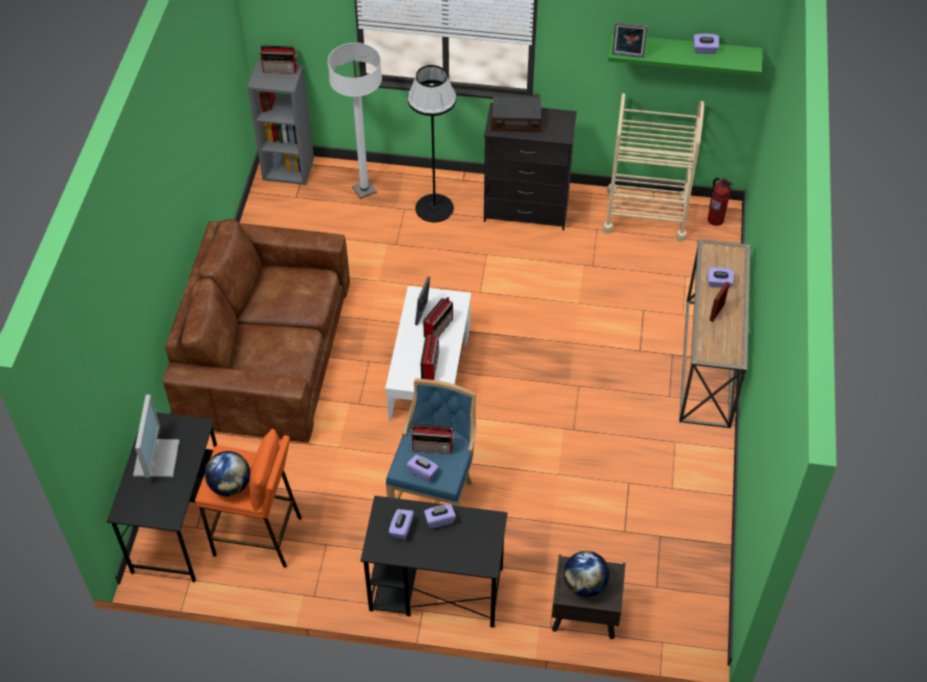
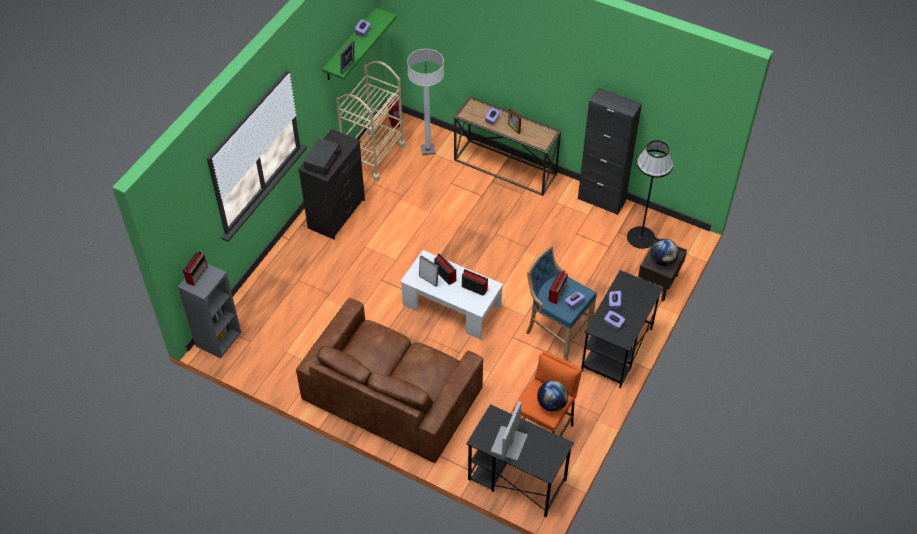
camera: 70 degrees left, 0 degrees up
monitor [133,395,180,478] -> monitor turned 90 degrees counterclockwise [491,401,528,461]
white floor lamp [328,43,382,199] -> white floor lamp moved to [407,49,444,155]
black floor lamp [407,65,457,222] -> black floor lamp moved to [627,140,673,249]
none -> black cabinet [578,88,642,215]

